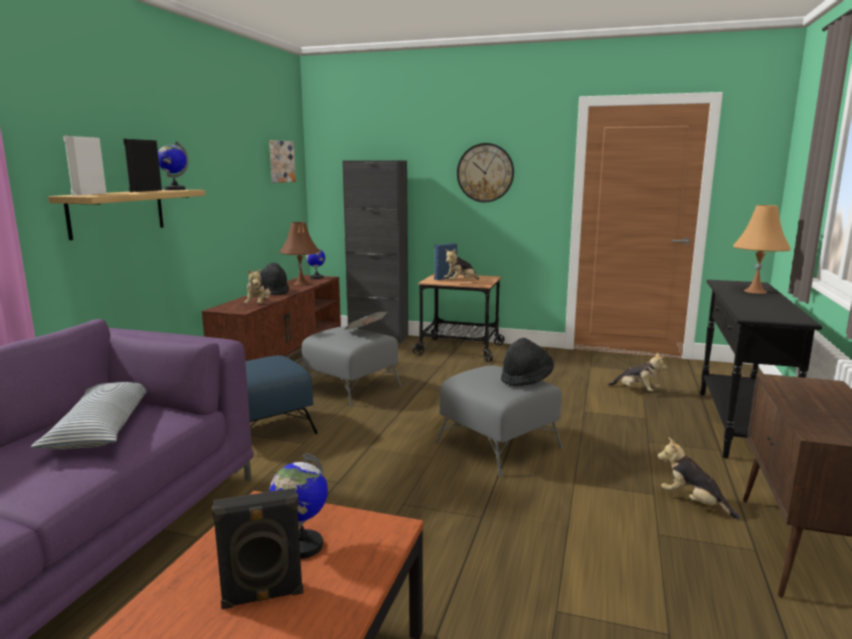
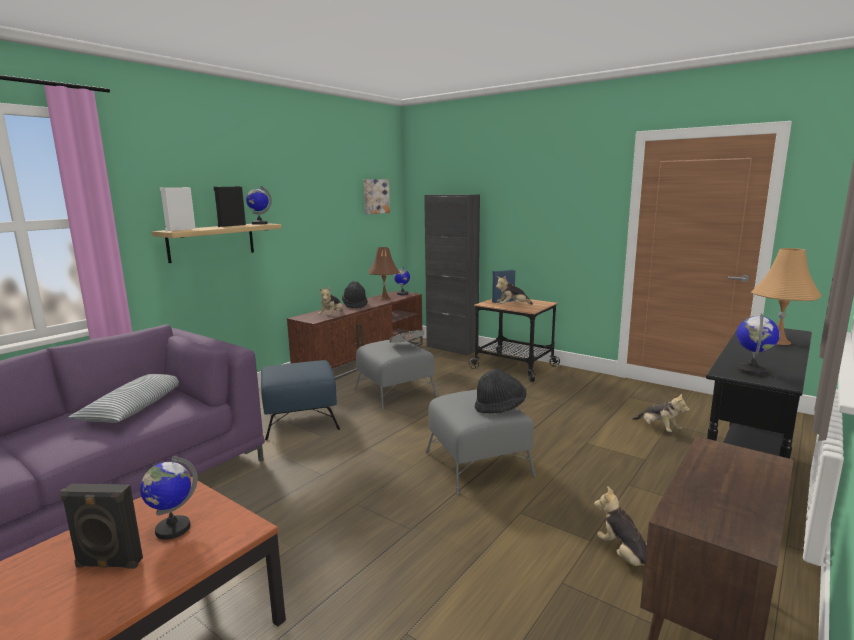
camera: 20 degrees right, 0 degrees up
wall clock [457,143,514,202] -> none
none -> globe [737,314,780,376]

